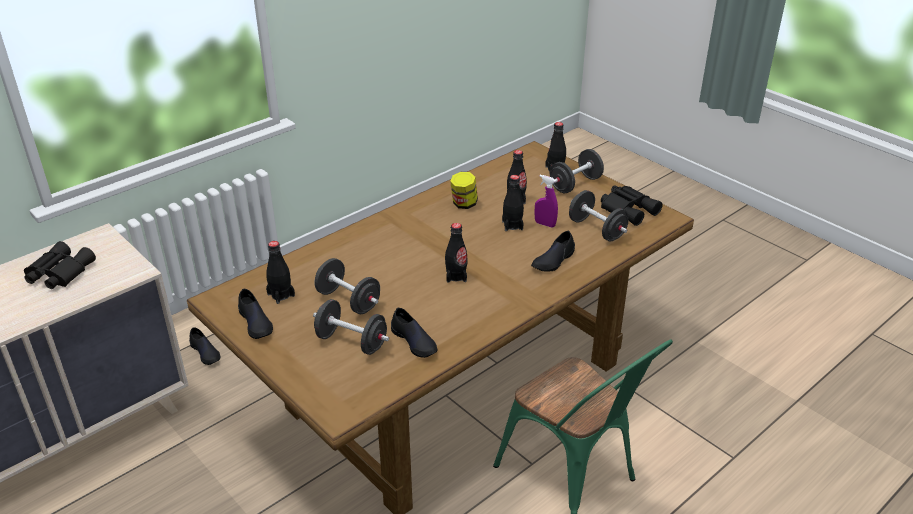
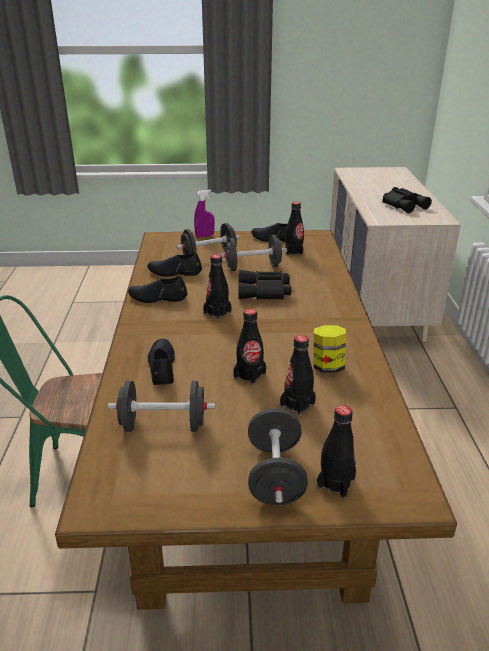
camera: 130 degrees right, 5 degrees down
black shoe [189,327,220,365] -> black shoe moved to [128,276,187,303]
purple spray bottle [535,175,558,228] -> purple spray bottle moved to [194,190,215,238]
black binoculars [601,185,663,226] -> black binoculars moved to [238,270,291,300]

